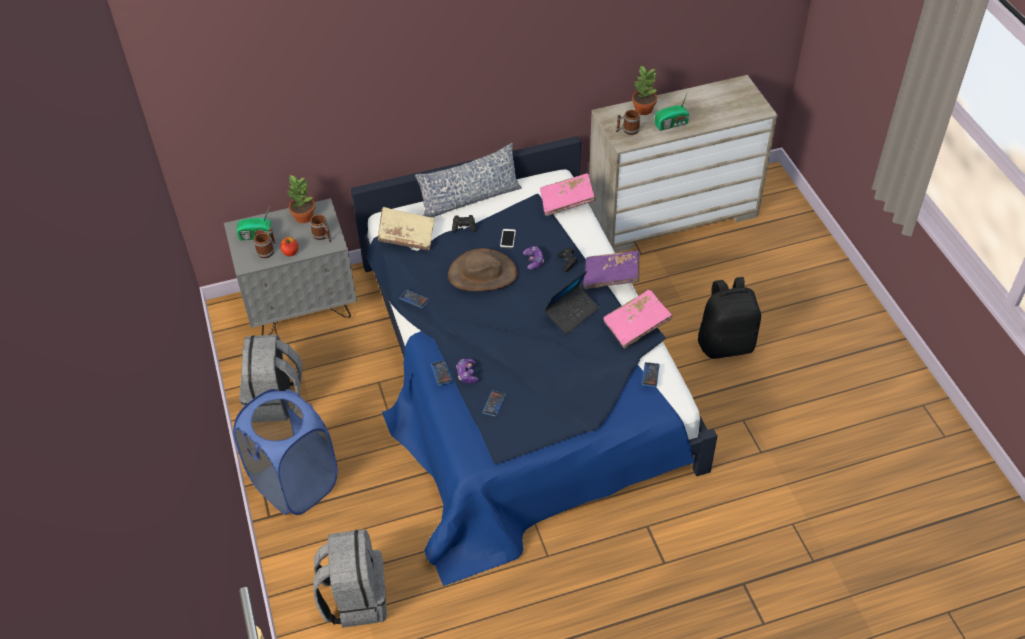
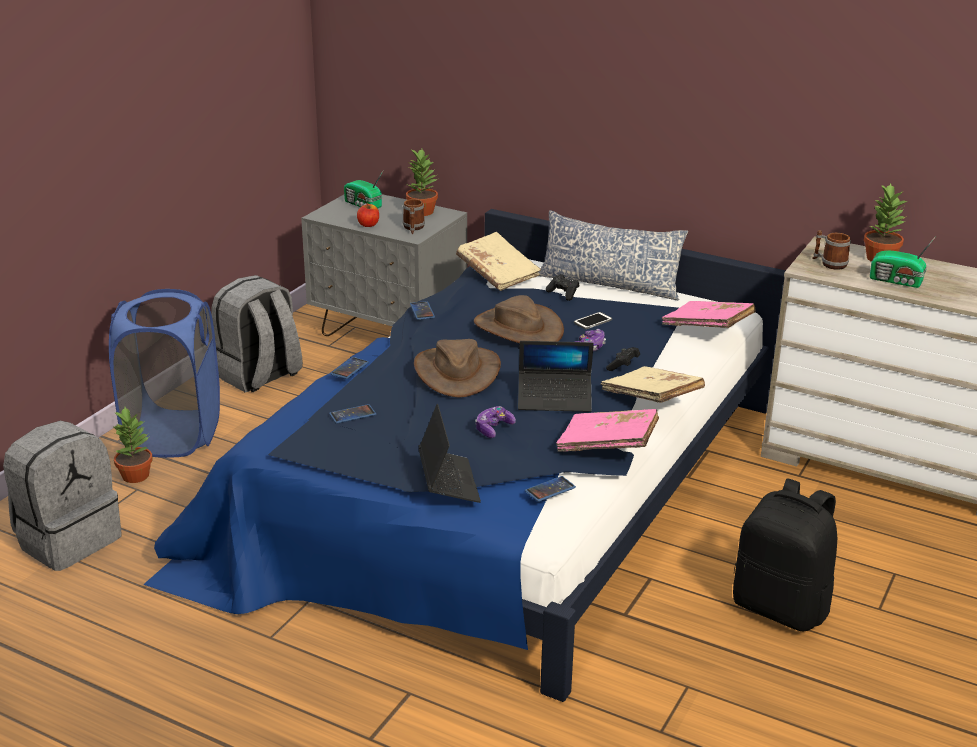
camera: 45 degrees right, 20 degrees down
mug [254,228,276,258] -> none
game controller [456,359,478,383] -> game controller moved to [475,406,516,438]
purple book [583,250,640,289] -> beige book [601,366,705,403]
none -> potted plant [112,407,153,483]
none -> brown hat [414,339,501,397]
none -> laptop [419,404,481,503]

